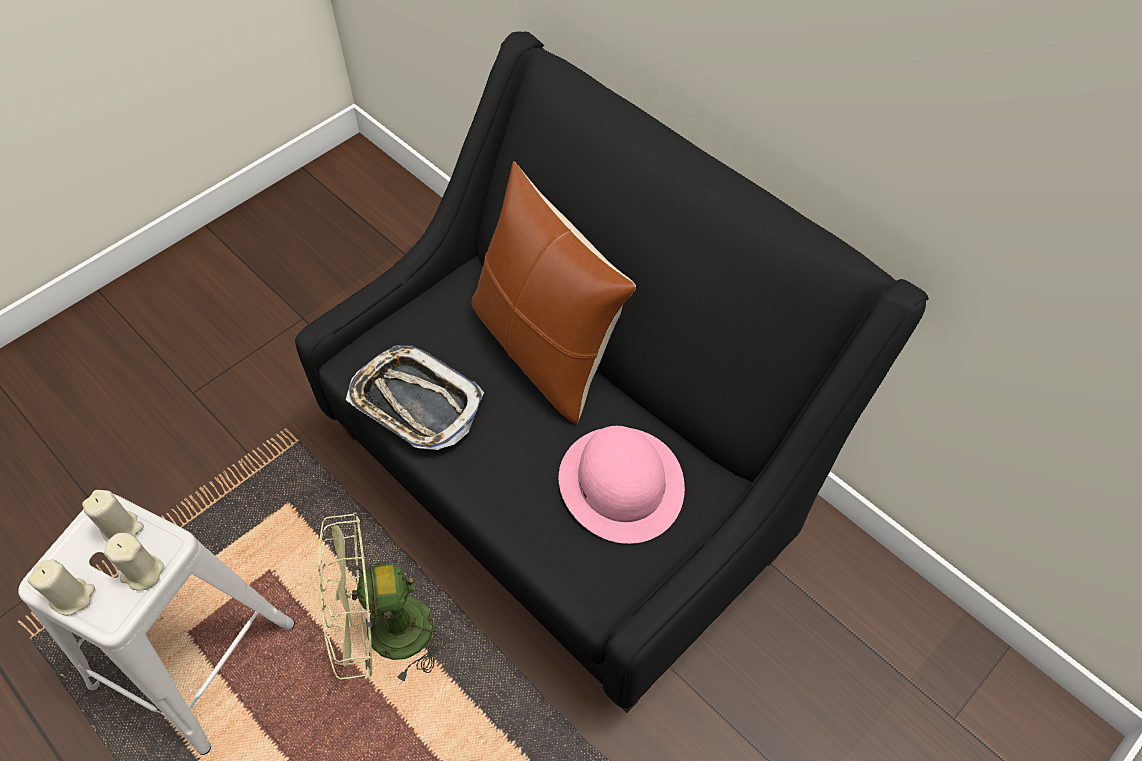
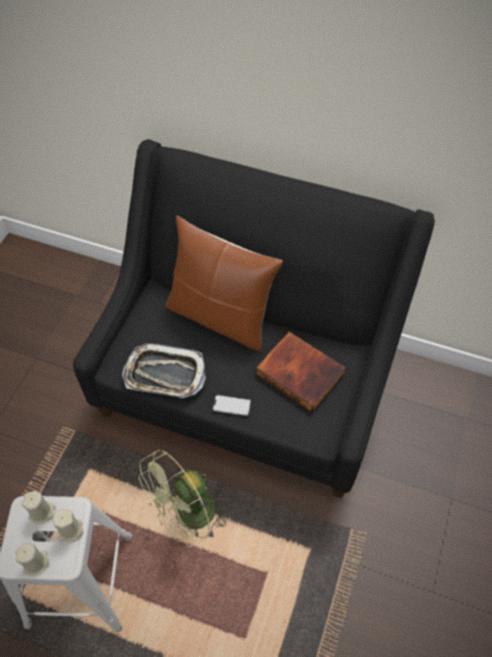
camera: 25 degrees left, 0 degrees up
pink hat [559,426,685,544] -> book [256,332,346,413]
none -> phone [213,395,251,416]

